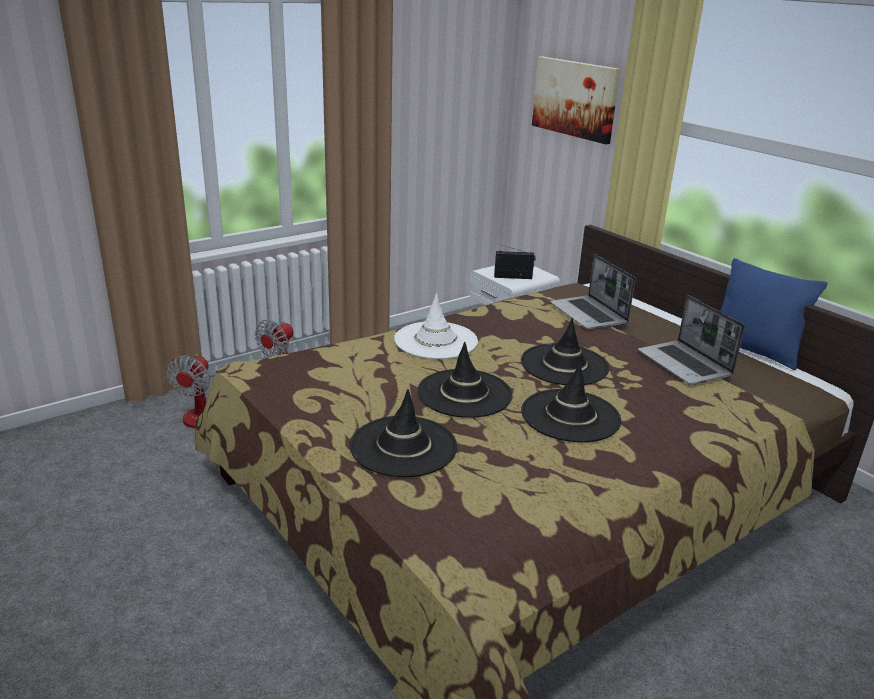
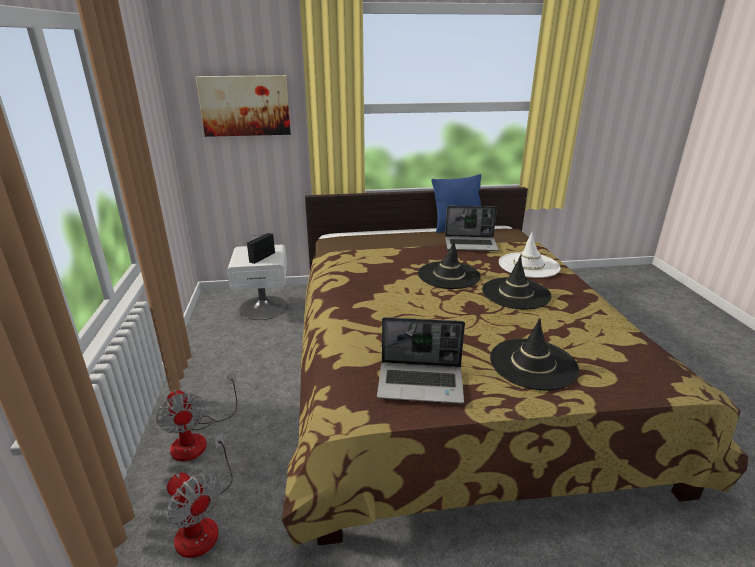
camera: 60 degrees left, 0 degrees up
white hat [394,293,478,359] -> white hat moved to [499,232,561,278]
black hat [417,342,512,418] -> none
laptop [550,254,636,330] -> laptop moved to [377,317,465,404]

